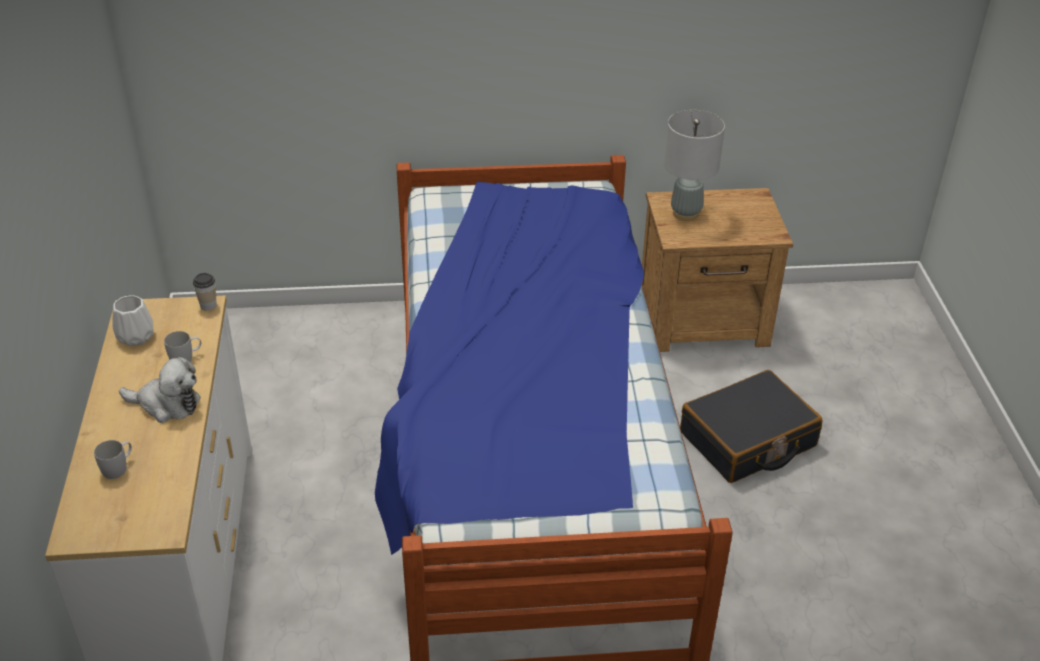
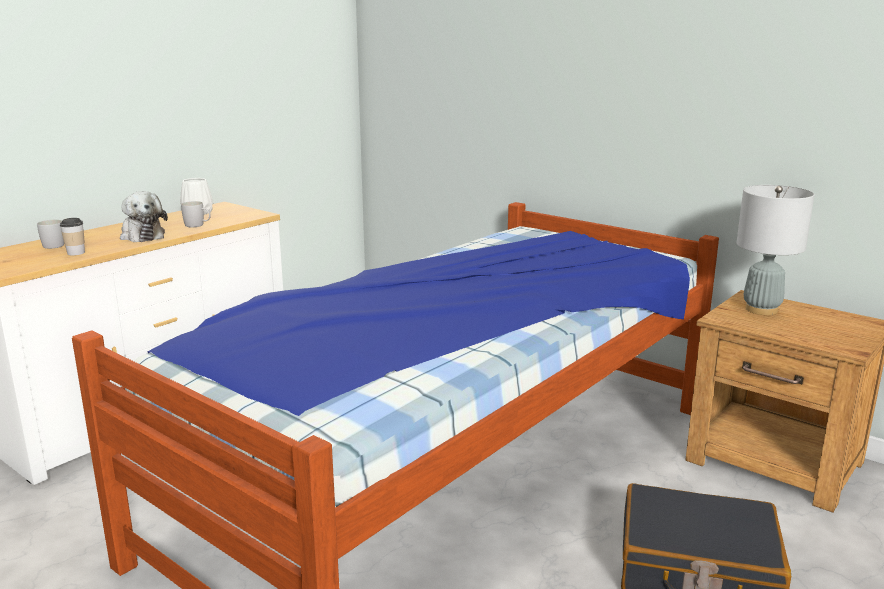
camera: 45 degrees right, 20 degrees down
cup [193,273,217,311] -> cup moved to [60,218,85,255]

